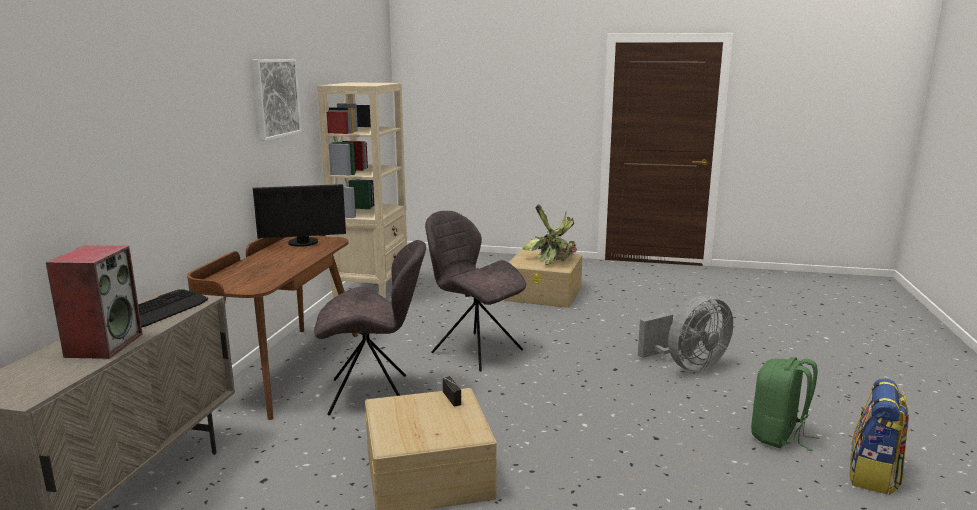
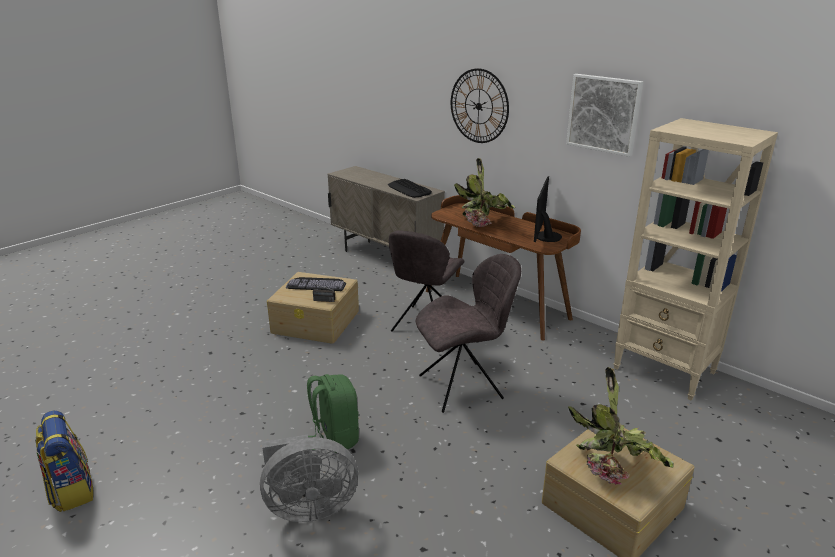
camera: 120 degrees right, 10 degrees up
speaker [46,245,143,359] -> none
grey fan [638,295,733,371] -> grey fan turned 105 degrees counterclockwise [260,435,358,522]
green backpack [751,357,819,451] -> green backpack moved to [307,374,359,453]
none -> keyboard [286,277,346,291]
none -> wall clock [451,68,509,143]
none -> potted plant [454,158,515,227]

